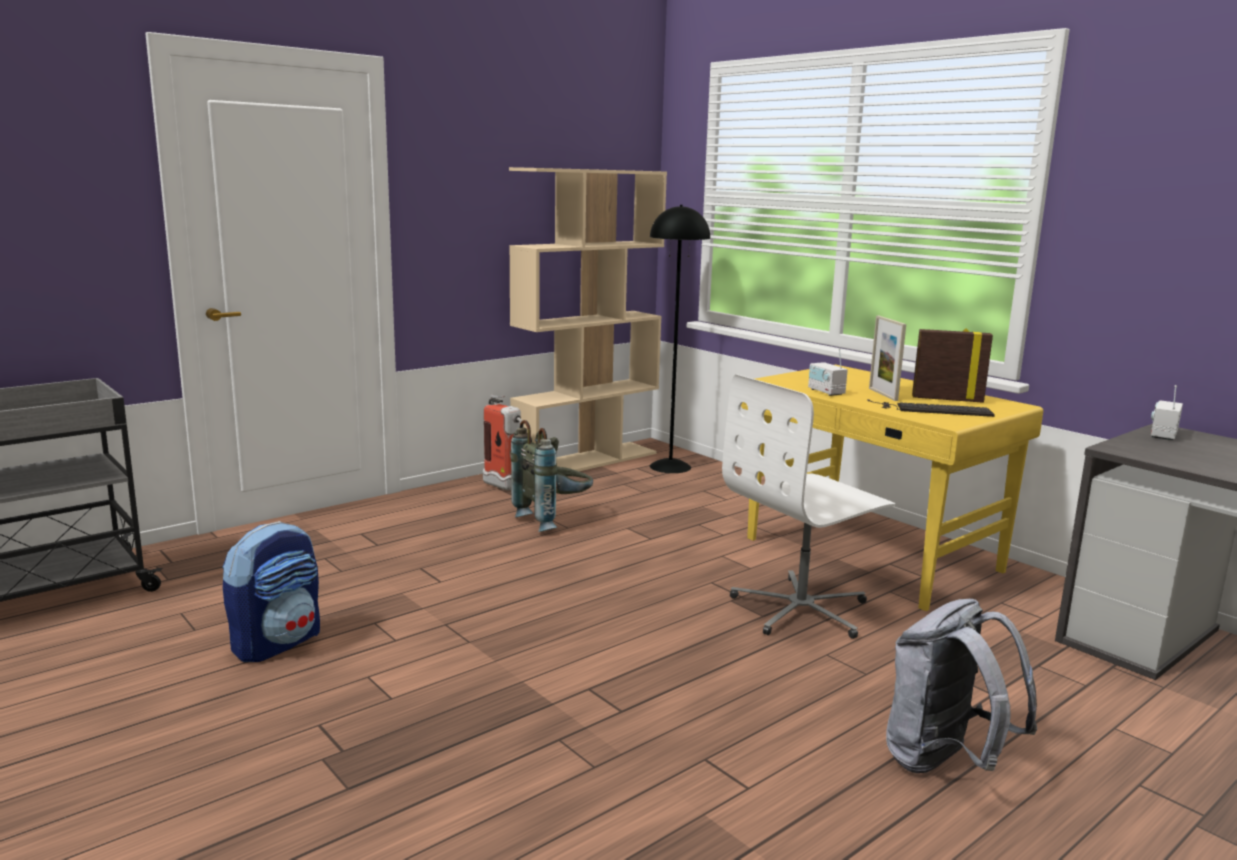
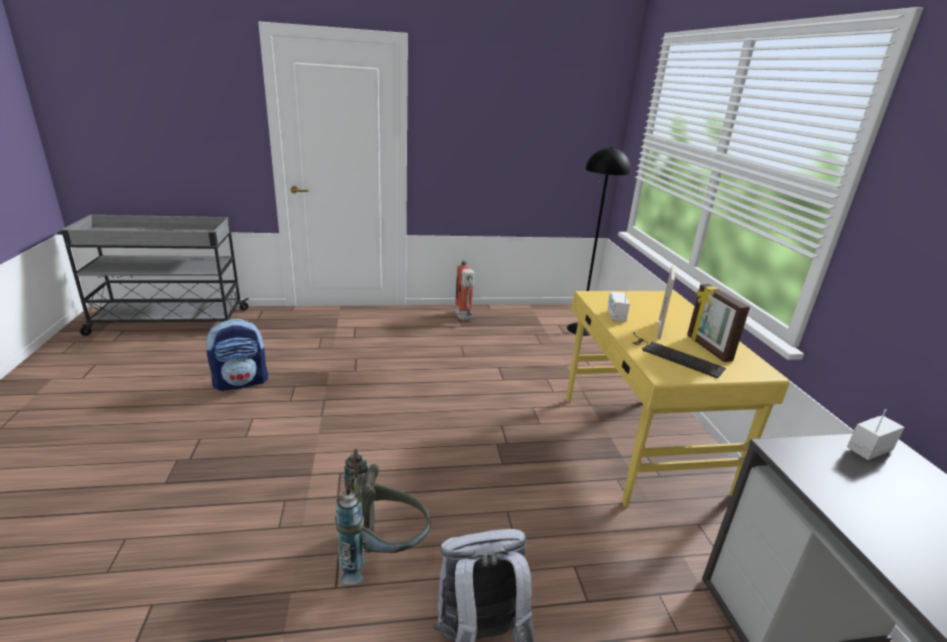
camera: 30 degrees right, 10 degrees up
beige bookcase [509,167,667,471] -> none
grey backpack [510,420,593,532] -> grey backpack moved to [335,449,431,585]
white office chair [722,374,895,639] -> none
picture frame [912,328,993,403] -> picture frame turned 150 degrees counterclockwise [687,284,750,362]

